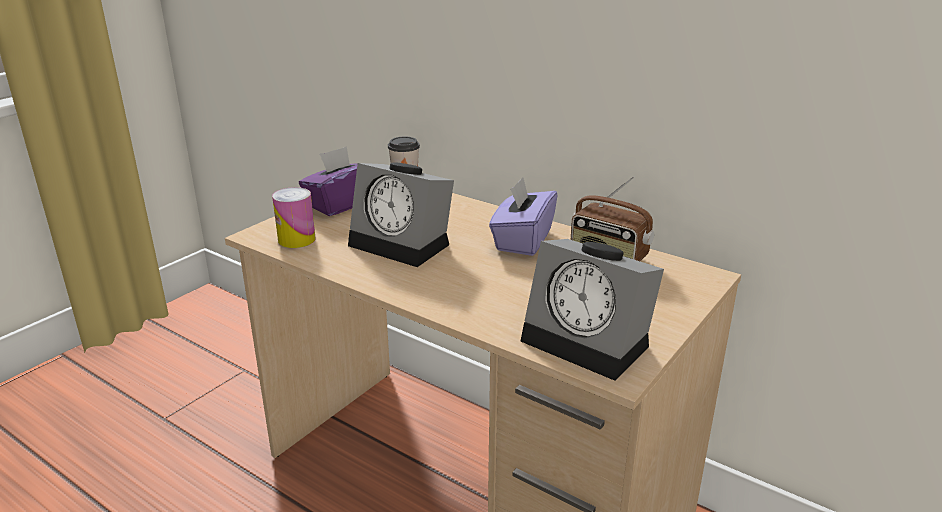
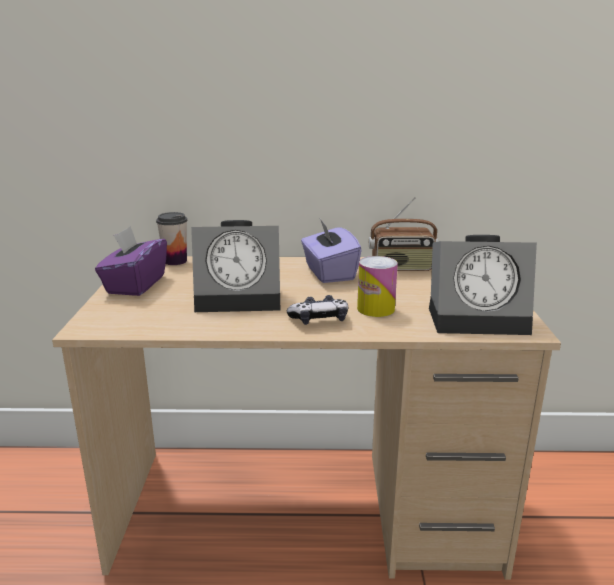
camera: 35 degrees left, 5 degrees down
can [272,187,316,248] -> can moved to [357,256,398,317]
none -> game controller [287,295,348,325]

